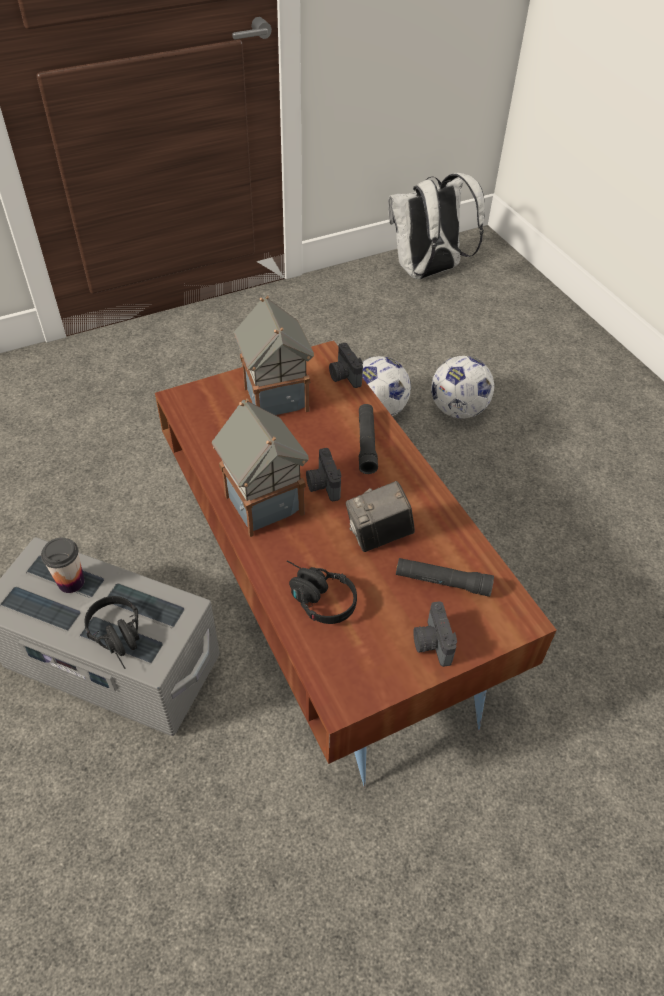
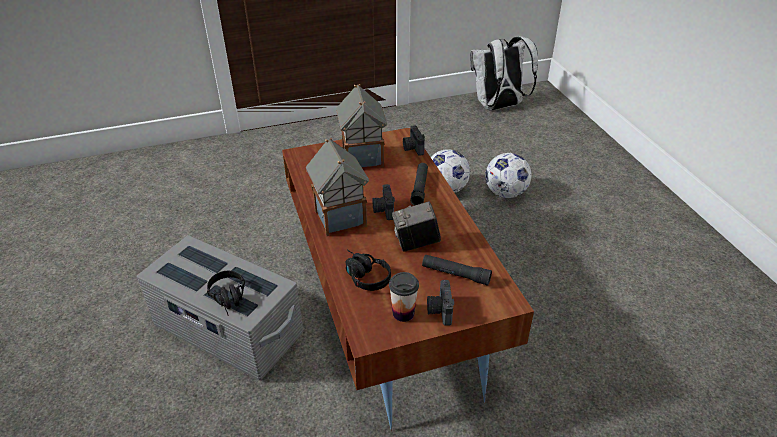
camera: 10 degrees right, 10 degrees down
cup [41,538,84,593] -> cup moved to [389,272,419,322]

